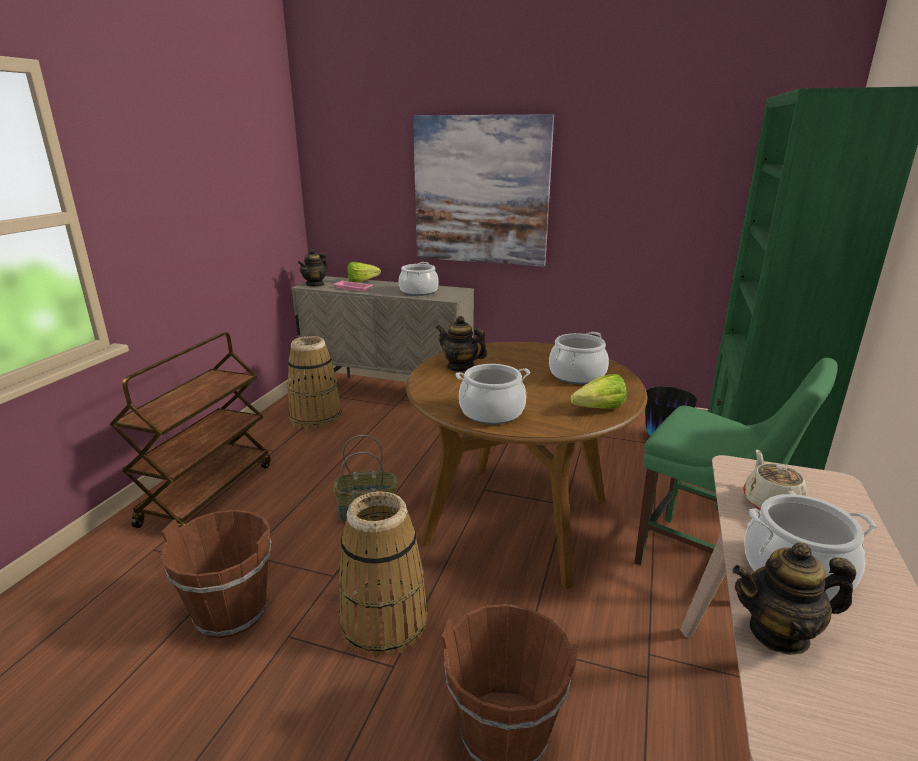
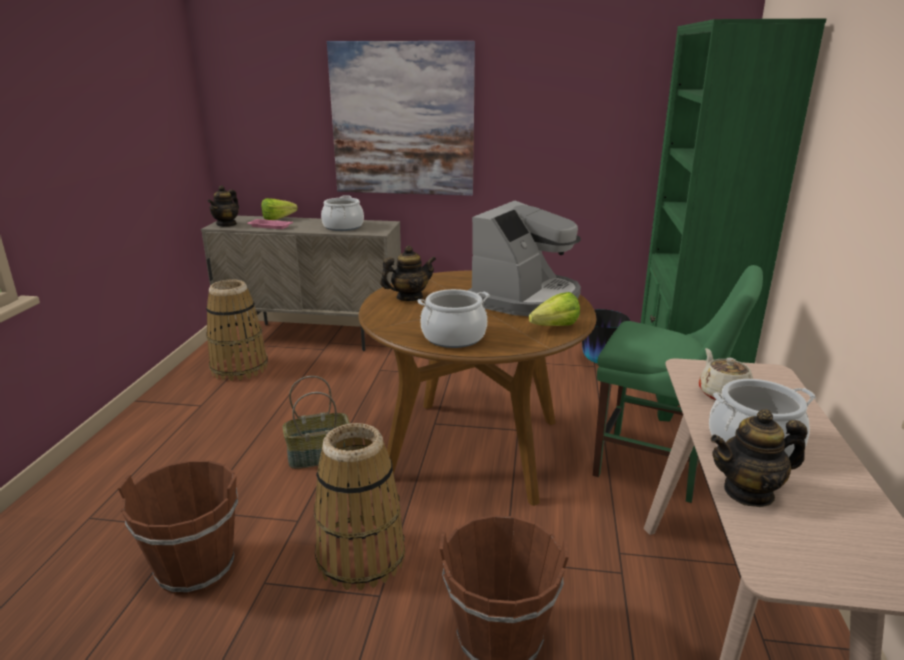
camera: 10 degrees left, 0 degrees up
brown cart [110,332,271,528] -> none
teapot [436,316,487,372] -> teapot turned 135 degrees clockwise [380,246,436,301]
cooking pot [549,332,609,384] -> coffee machine [467,200,581,316]

